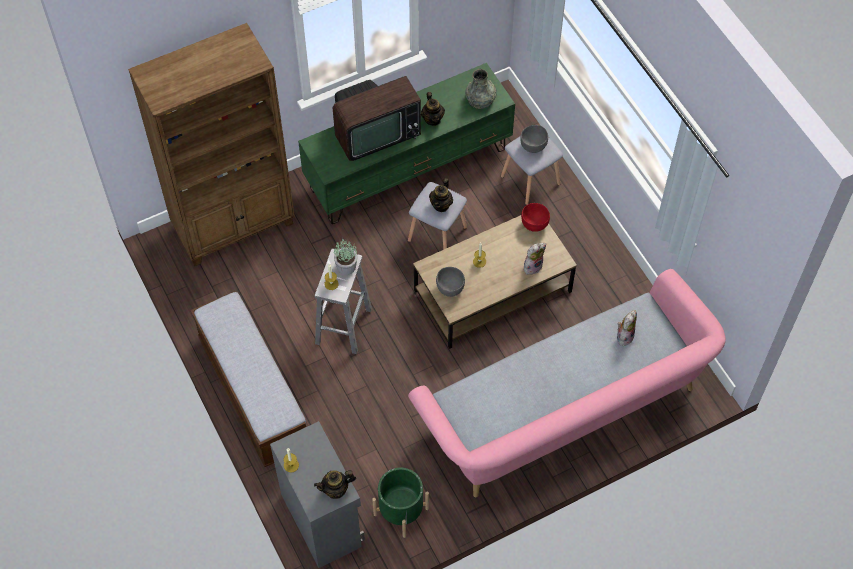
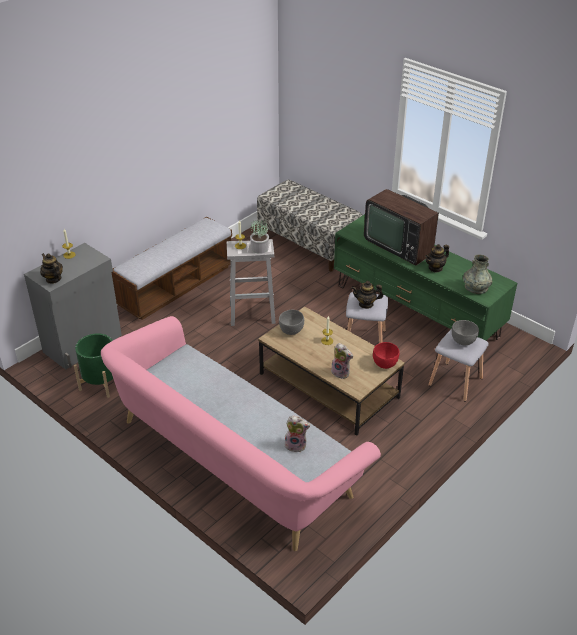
camera: 70 degrees right, 20 degrees down
brown bookcase [128,23,295,266] -> bench [257,180,363,271]

